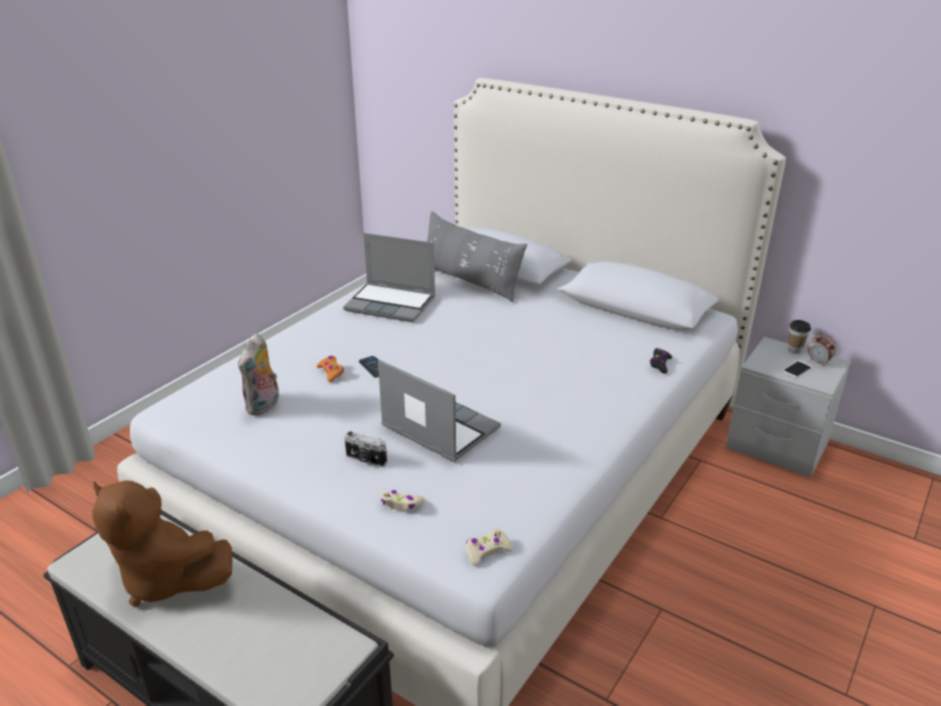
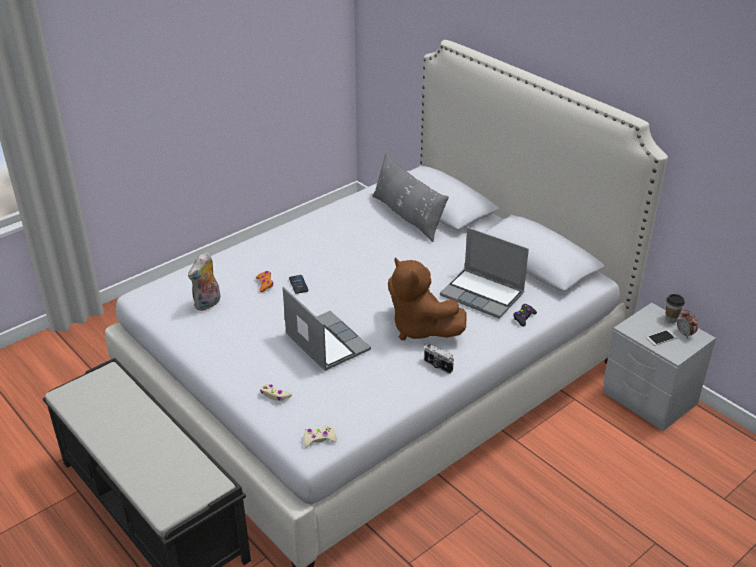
camera: 15 degrees right, 5 degrees up
brown plush toy [92,480,232,606] -> brown plush toy moved to [388,257,466,340]
laptop [343,233,436,322] -> laptop moved to [440,228,529,318]
camera [344,432,387,467] -> camera moved to [424,344,454,374]

